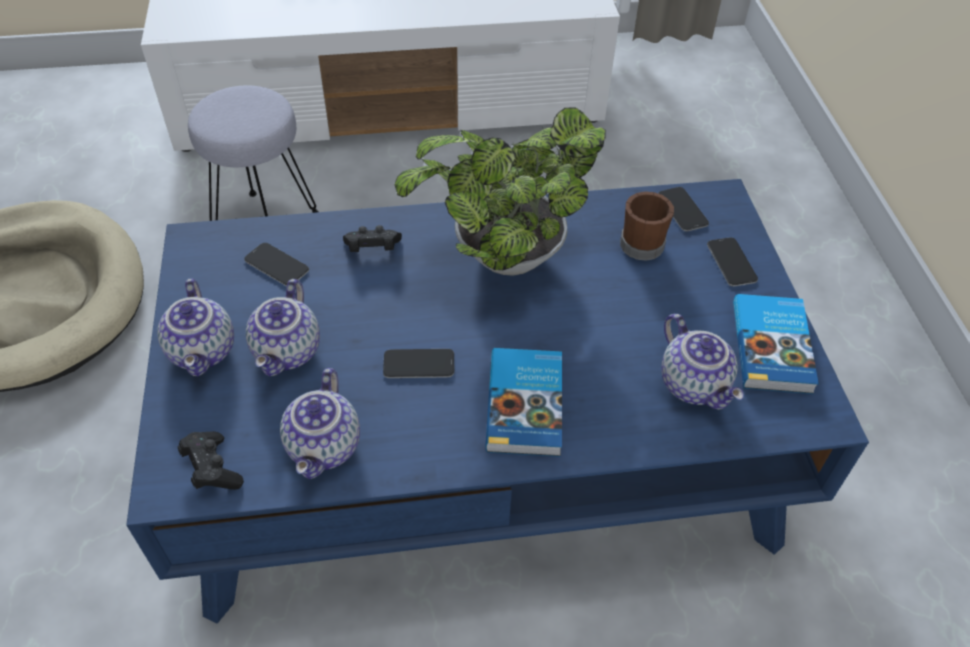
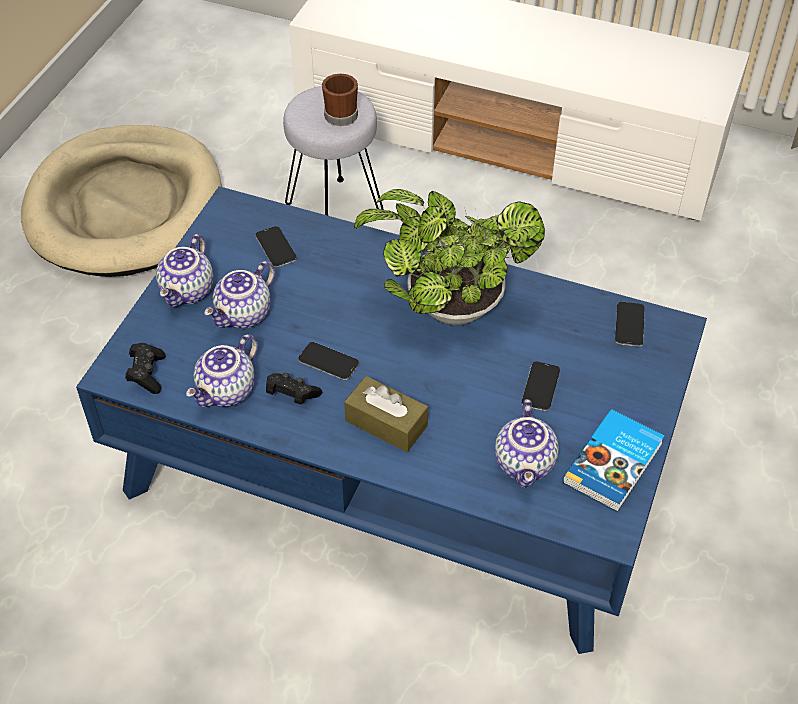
camera: 30 degrees right, 0 degrees up
black game controller [343,225,402,252] -> black game controller moved to [266,373,322,405]
book [485,348,562,457] -> brown tissue box [344,376,428,452]
brown mug [620,191,674,261] -> brown mug moved to [322,74,358,126]
phone [707,237,758,286] -> phone moved to [521,361,560,411]

